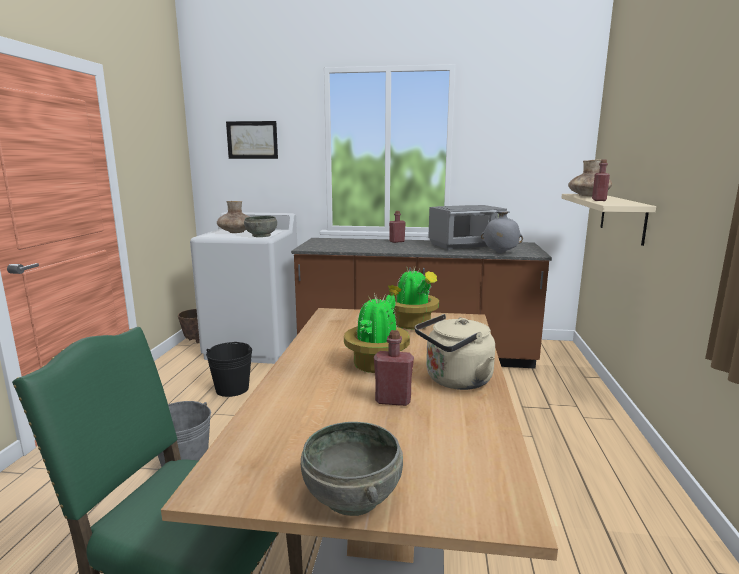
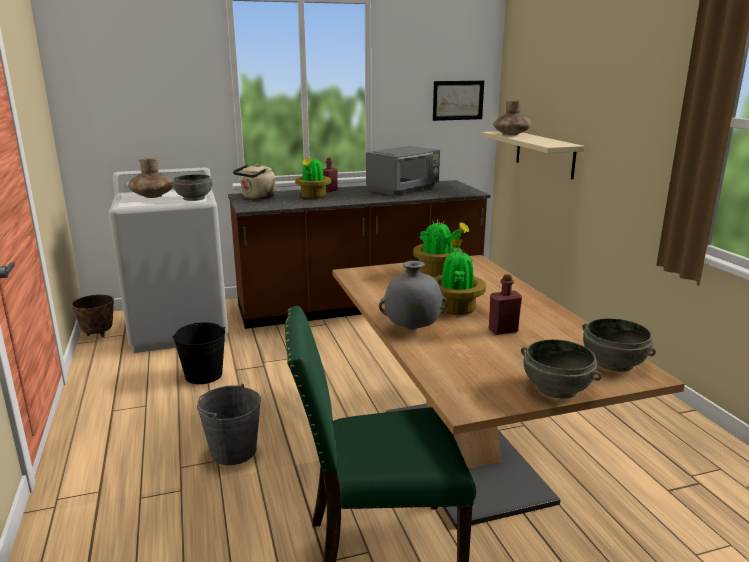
camera: 25 degrees left, 5 degrees up
picture [226,121,278,159] -> picture moved to [433,81,484,121]
beige kettle [415,314,495,390] -> beige kettle moved to [233,164,276,199]
grey vase [481,211,523,253] -> grey vase moved to [379,261,447,330]
red bottle [592,160,610,201] -> none
none -> potted plant [295,156,331,198]
none -> grey bowl [582,318,656,372]

